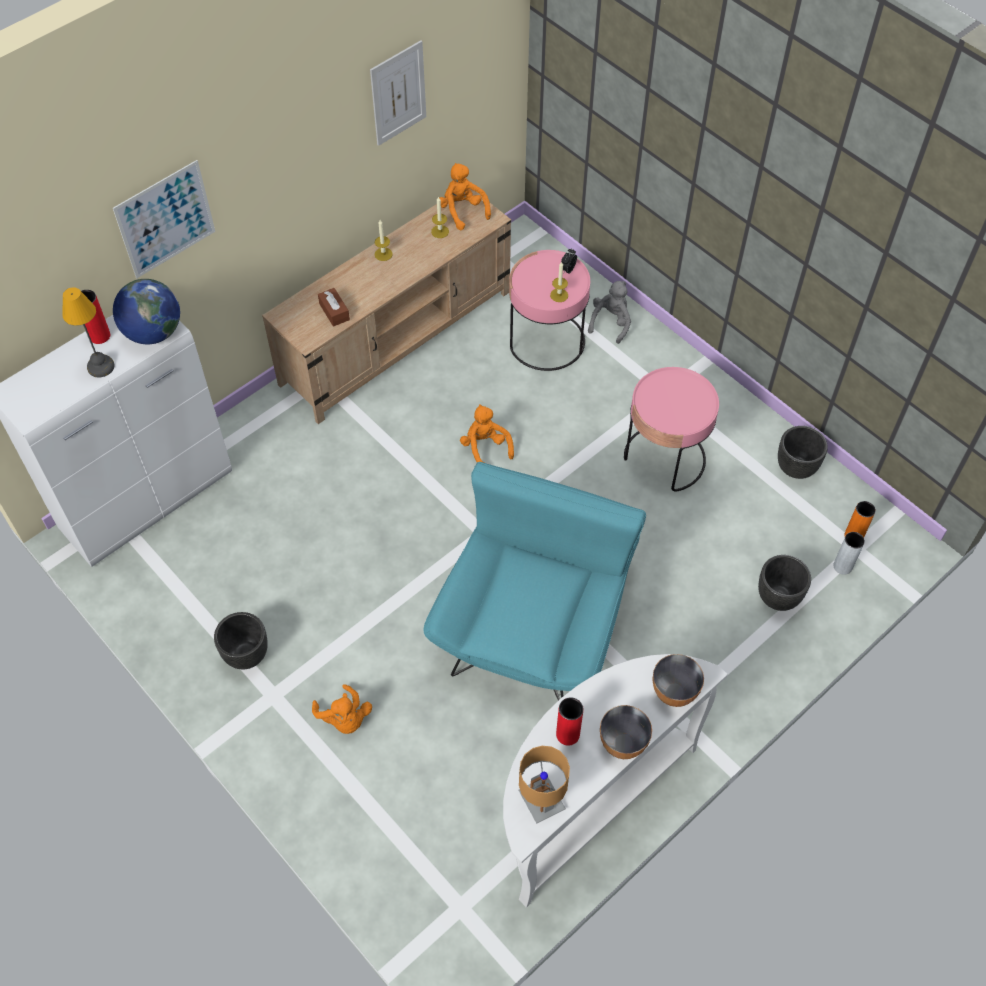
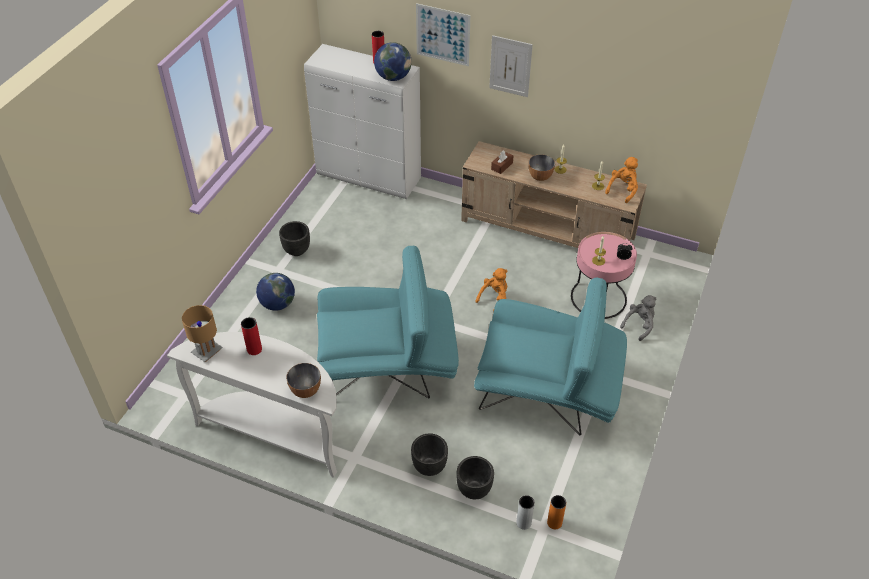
camera: 65 degrees right, 10 degrees down
table lamp [62,287,115,378] -> none
orange plush toy [312,684,372,734] -> globe [256,273,295,311]
picture [370,40,426,146] -> picture moved to [489,35,533,97]
grey plush toy [588,281,631,344] -> grey plush toy turned 45 degrees counterclockwise [620,295,657,341]
bowl [600,705,652,759] -> bowl moved to [529,154,555,181]
pink side table [624,367,719,492] -> turquoise armchair [474,278,627,435]
black planter [778,426,828,479] -> black planter moved to [411,433,448,476]

